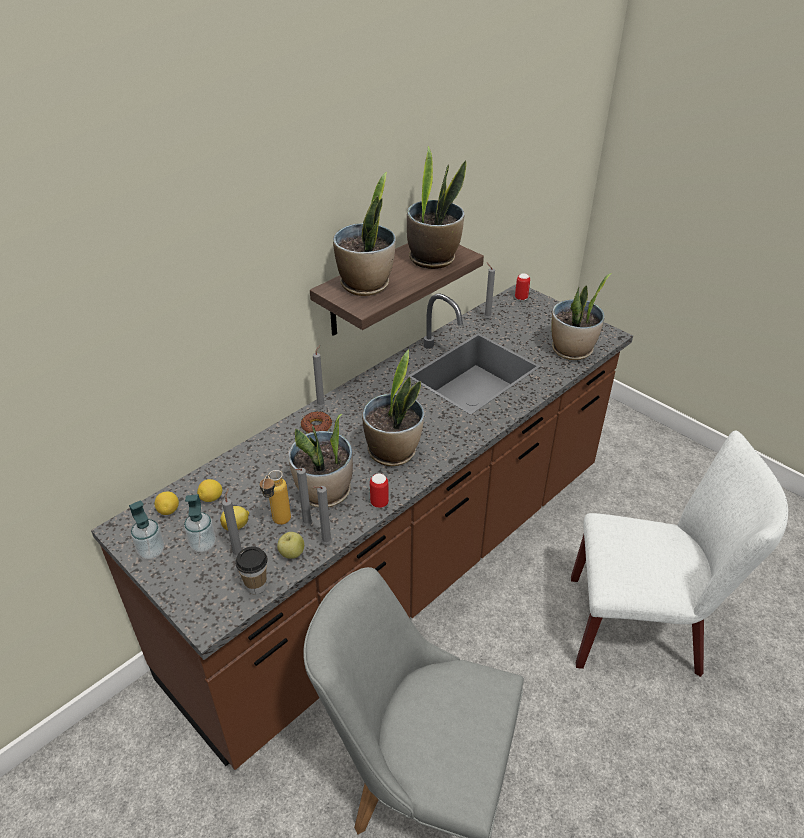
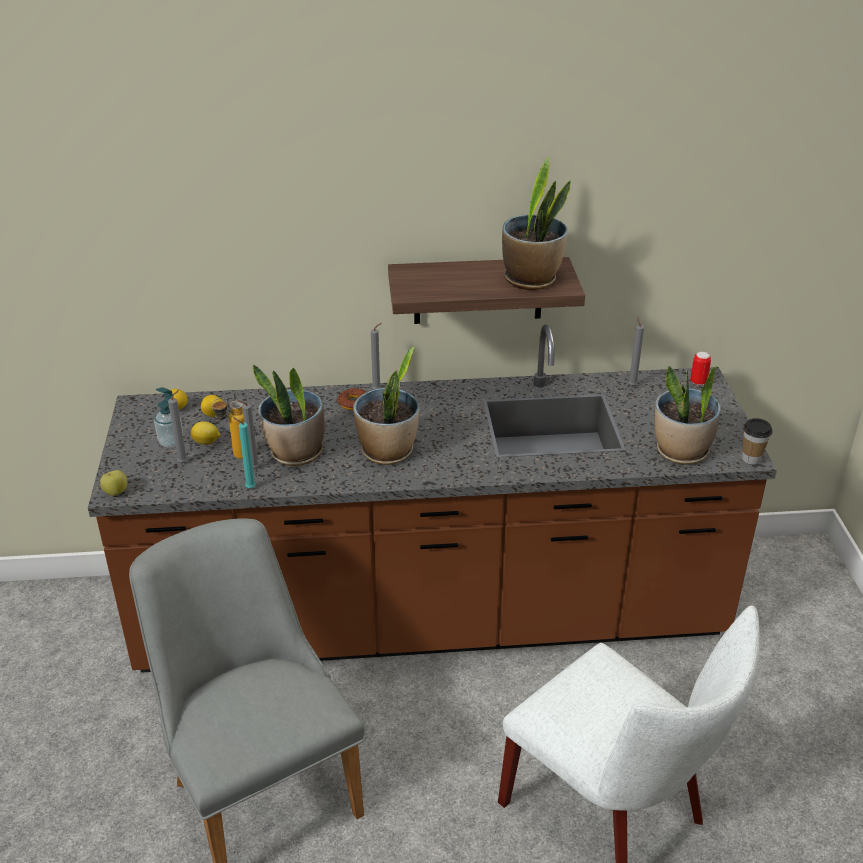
camera: 40 degrees right, 5 degrees down
soap dispenser [129,500,164,559] -> none
cup [235,546,268,595] -> cup moved to [742,418,772,465]
apple [277,532,304,559] -> apple moved to [100,470,127,496]
grey candle [313,486,332,545] -> turquoise candle [233,417,256,488]
potted plant [333,172,396,296] -> none
can [370,473,389,508] -> none

